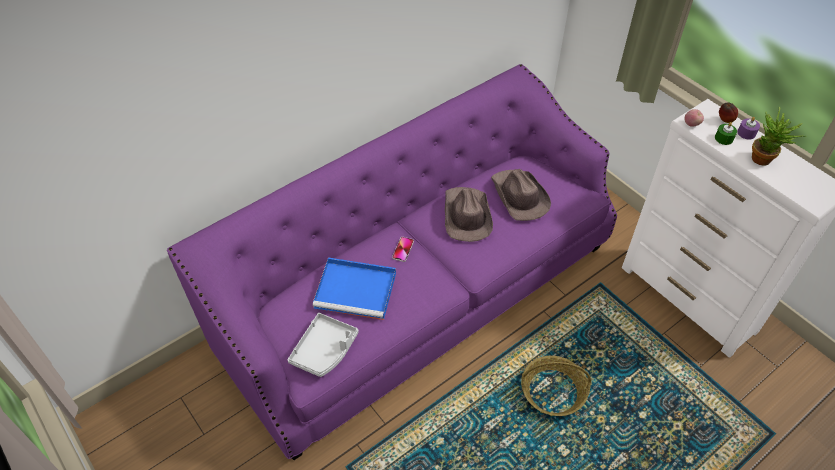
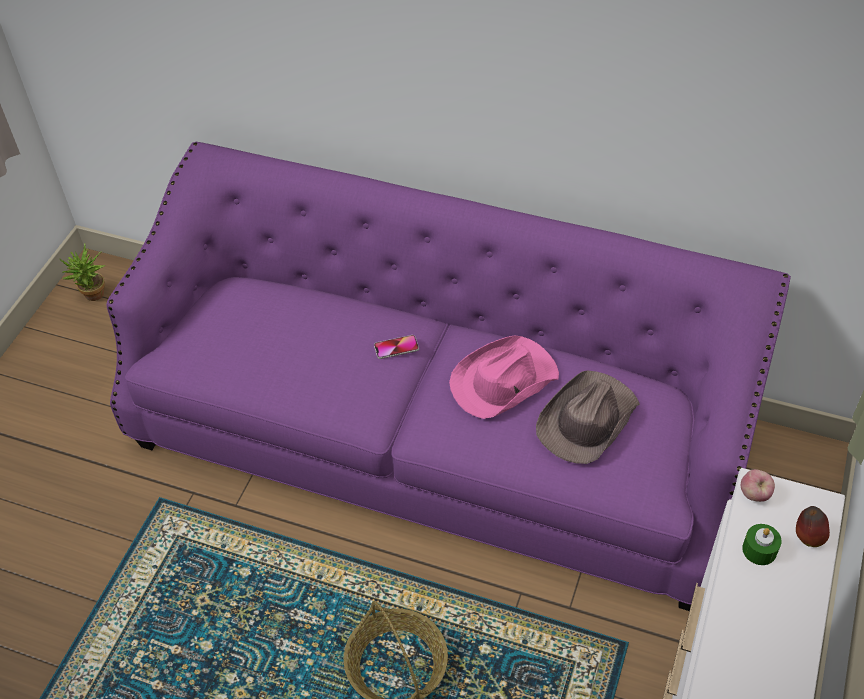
camera: 60 degrees right, 0 degrees up
grey tray [288,313,359,377] -> none
blue tray [313,257,396,320] -> none
brown hat [445,187,493,242] -> pink hat [449,336,559,419]
purple candle [737,117,760,139] -> none
potted plant [752,107,803,166] -> potted plant moved to [60,244,105,301]

